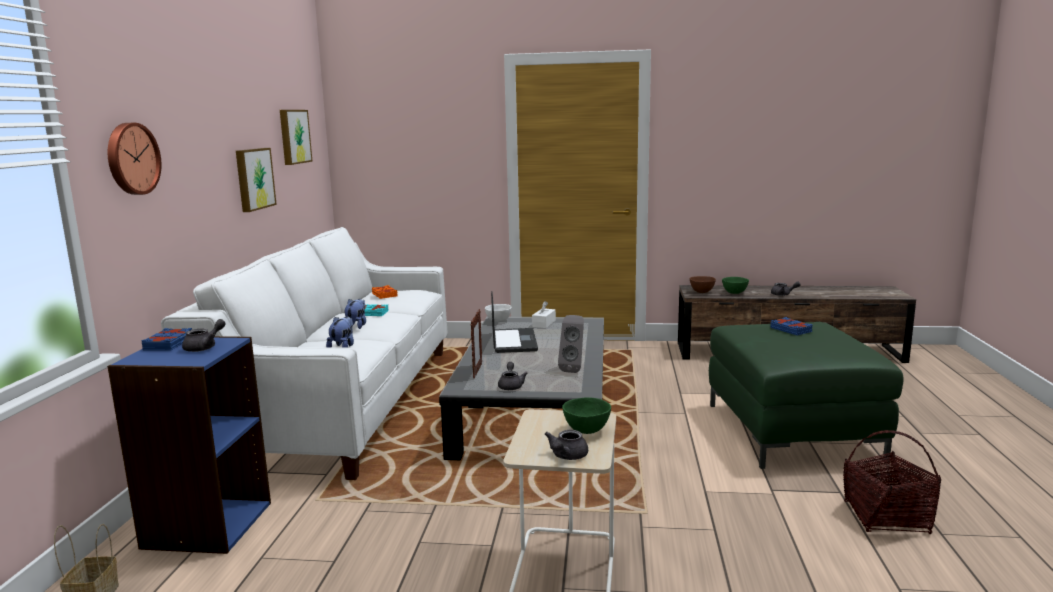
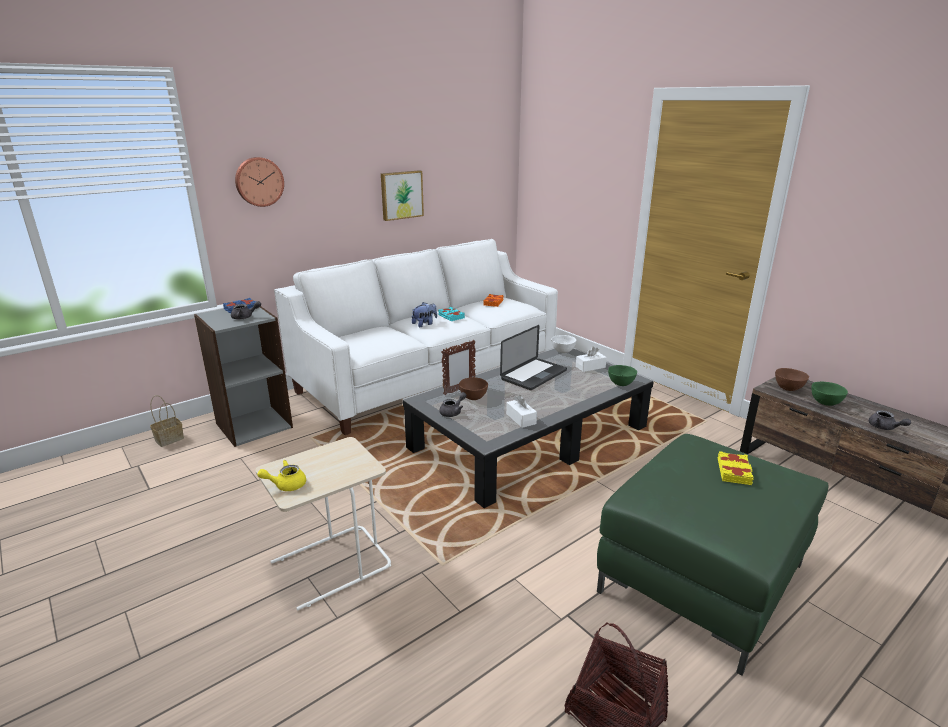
camera: 45 degrees right, 10 degrees up
blue bookcase [107,336,271,554] -> grey bookcase [194,306,293,447]
picture [280,110,312,165] -> none
plush toy [326,317,354,348] -> none
grey teapot [545,430,588,460] -> yellow teapot [257,460,306,491]
grey speaker [558,315,584,373] -> white tissue box [506,395,537,428]
green bowl [562,397,611,434] -> green bowl moved to [608,365,637,386]
blue book [770,317,813,336] -> yellow book [718,451,753,485]
none -> brown bowl [459,377,488,400]

